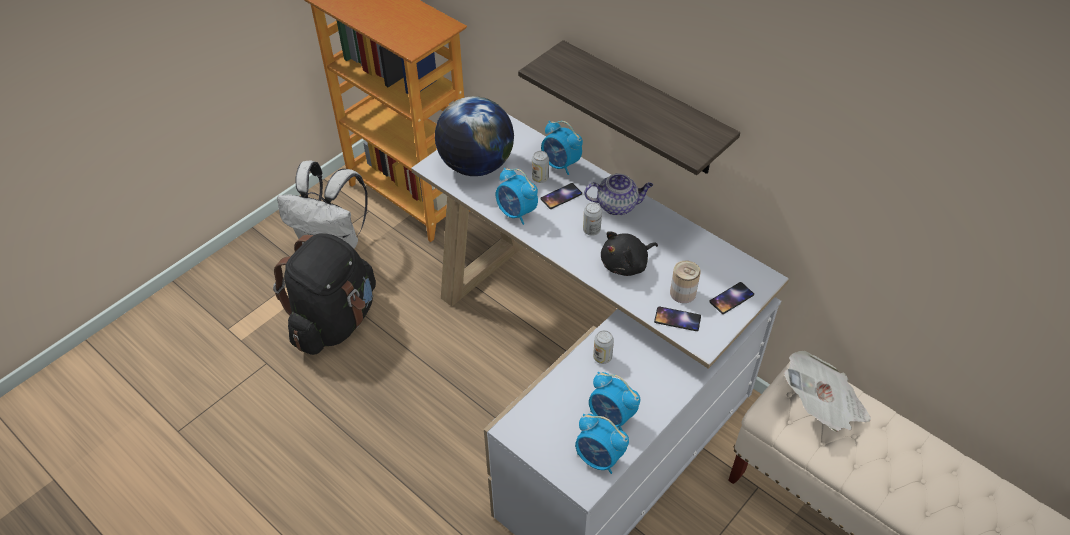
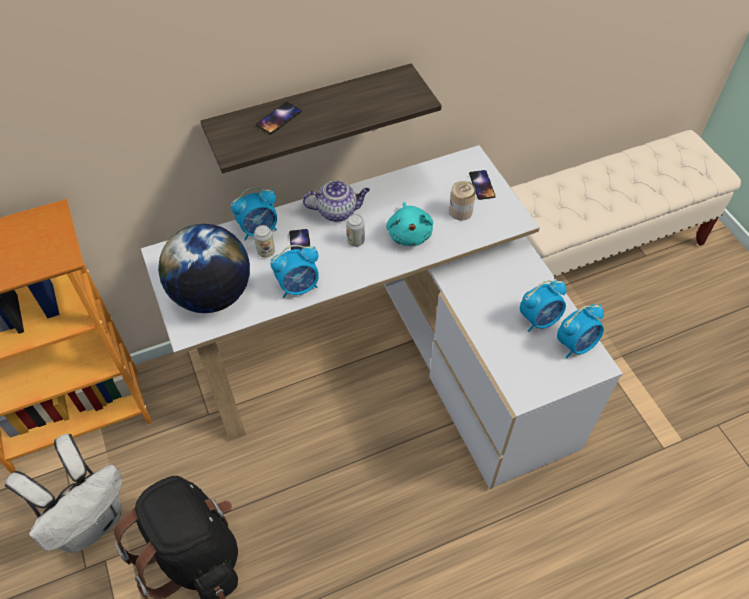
camera: 65 degrees left, 5 degrees up
teapot [584,173,653,216] -> teapot turned 60 degrees clockwise [303,180,370,222]
can [593,330,614,364] -> none
black plush toy [601,231,658,276] -> turquoise plush toy [386,202,433,246]
phone [654,306,701,331] -> phone moved to [256,102,301,134]
newspaper [784,351,871,432] -> none

